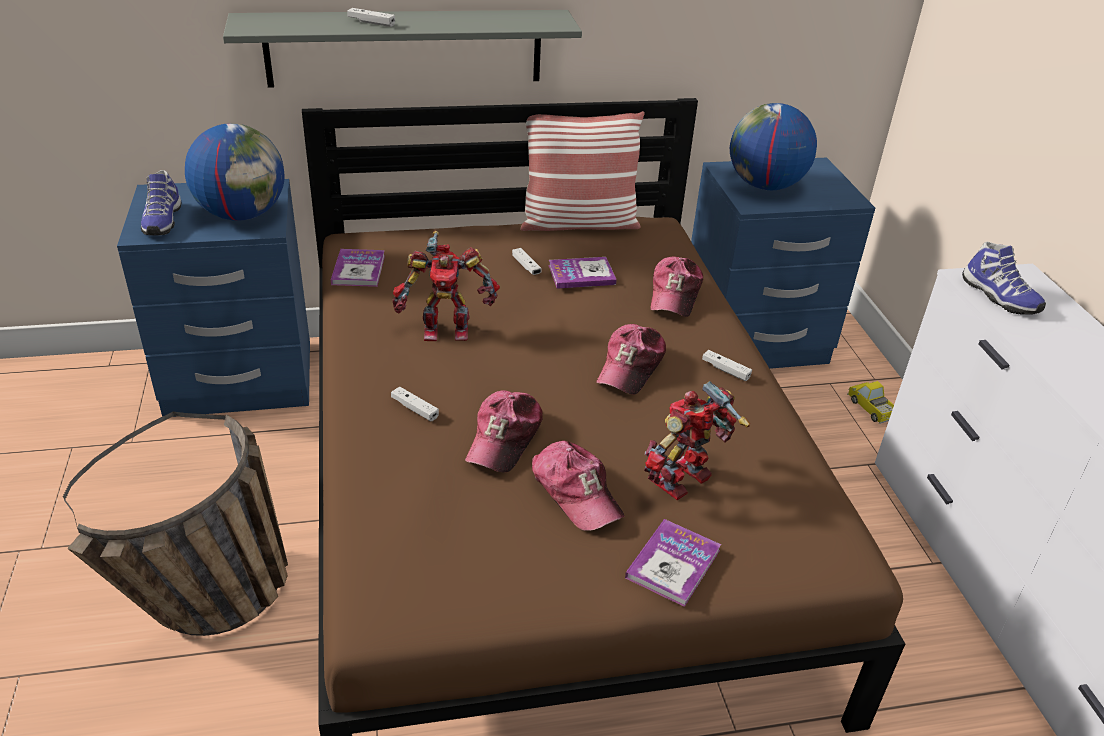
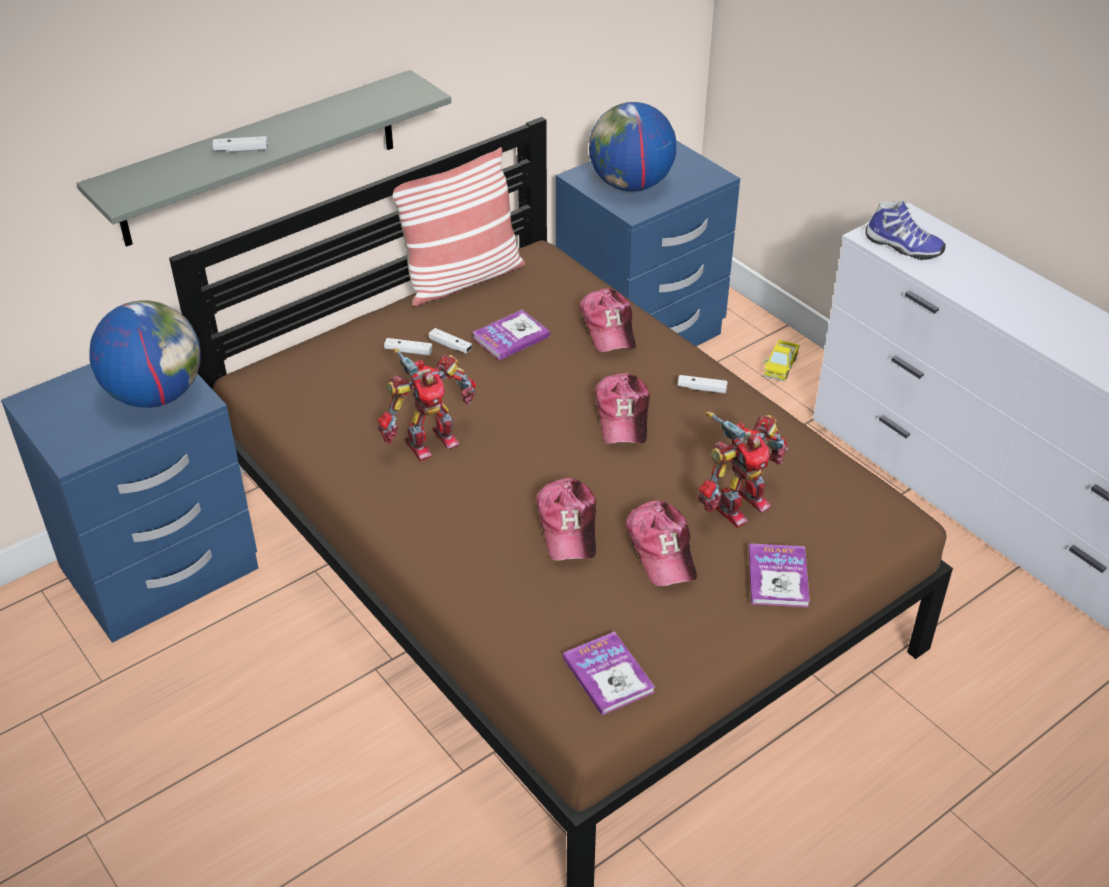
camera: 25 degrees left, 5 degrees up
basket [63,412,288,636] -> none
shoe [141,170,181,236] -> none
book [331,249,385,287] -> book moved to [563,631,655,715]
white game controller [391,387,439,421] -> white game controller moved to [384,338,432,356]
cap [532,441,625,531] -> cap turned 45 degrees clockwise [626,501,697,586]
toy robot [644,381,750,500] -> toy robot turned 150 degrees counterclockwise [697,412,788,528]
toy truck [847,381,894,424] -> toy truck turned 105 degrees counterclockwise [763,340,800,381]

